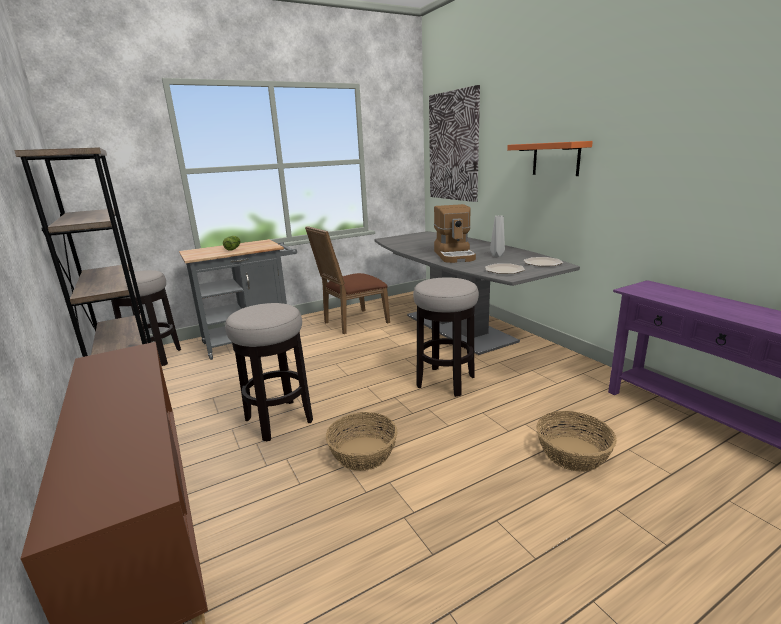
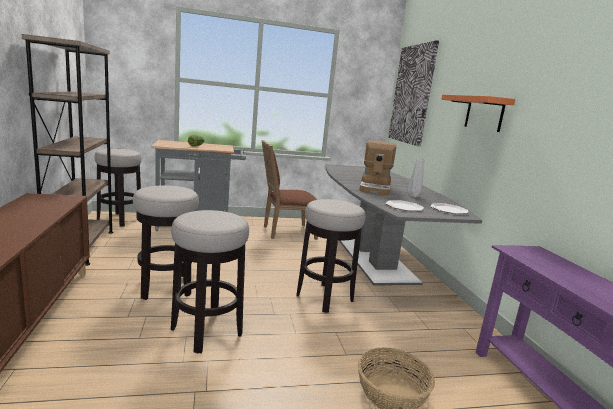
camera: 15 degrees right, 5 degrees down
basket [326,412,398,471] -> stool [171,210,249,353]

